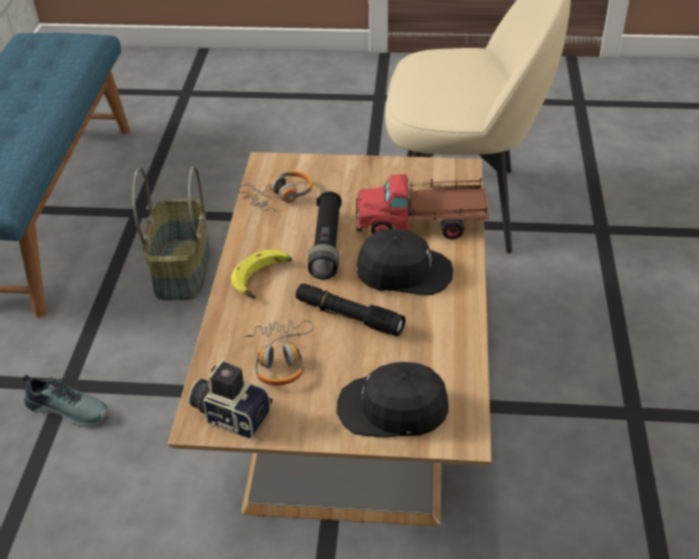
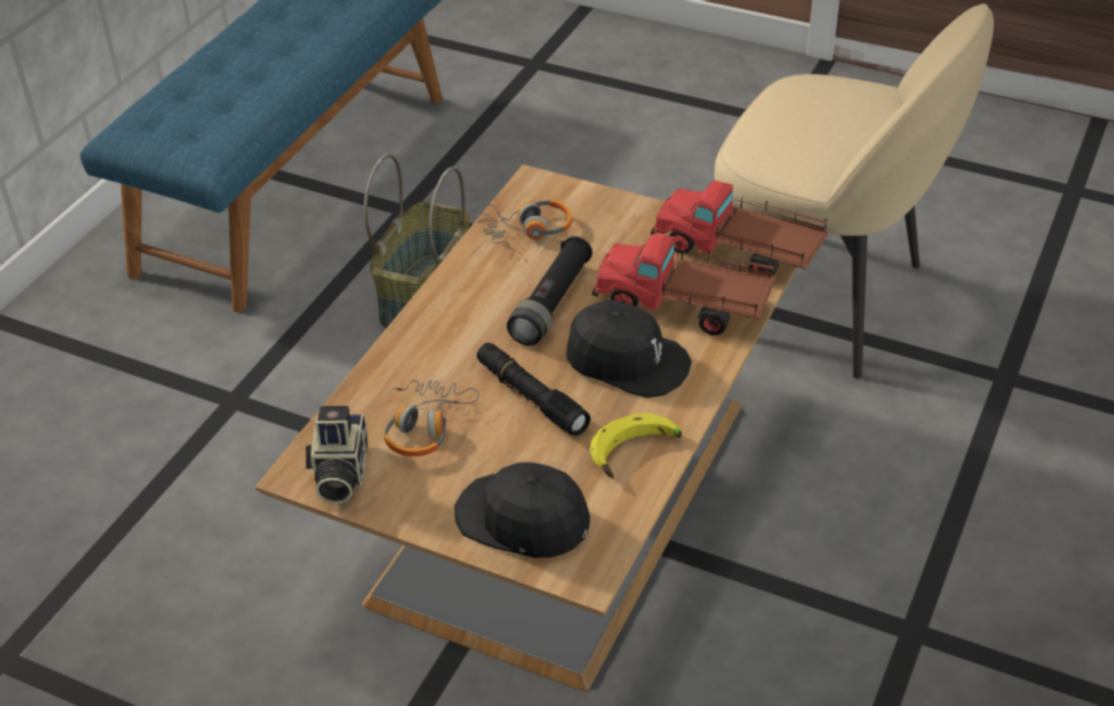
camera: 20 degrees right, 0 degrees up
shoe [23,375,108,427] -> none
camera [188,359,273,439] -> camera turned 135 degrees counterclockwise [306,406,368,504]
banana [231,250,292,299] -> banana moved to [590,413,682,479]
none -> toy truck [650,180,828,275]

